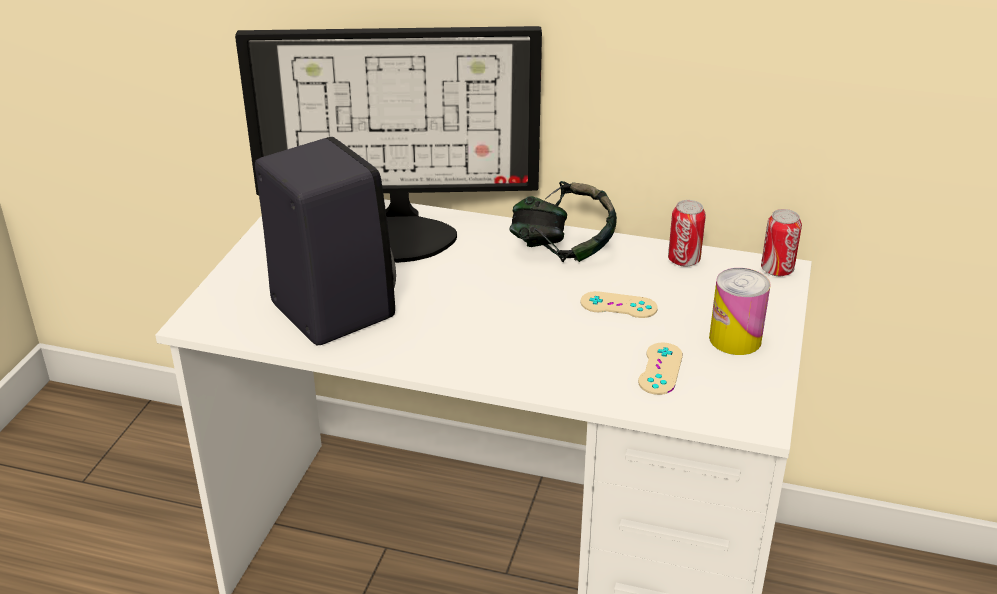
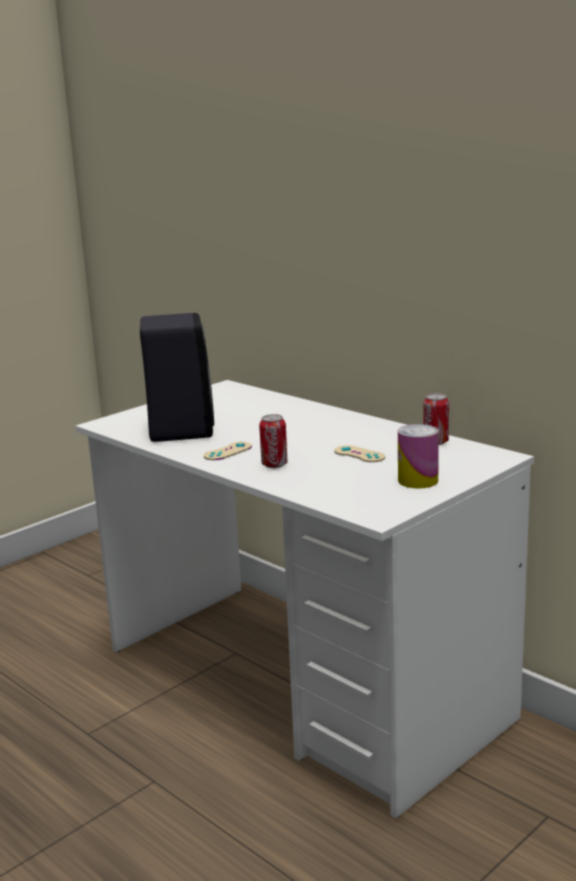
camera: 30 degrees right, 15 degrees down
monitor [235,26,542,263] -> none
headphones [509,181,617,262] -> none
beige game controller [638,343,683,395] -> beige game controller moved to [204,442,252,460]
can [761,209,802,276] -> can moved to [259,414,287,468]

